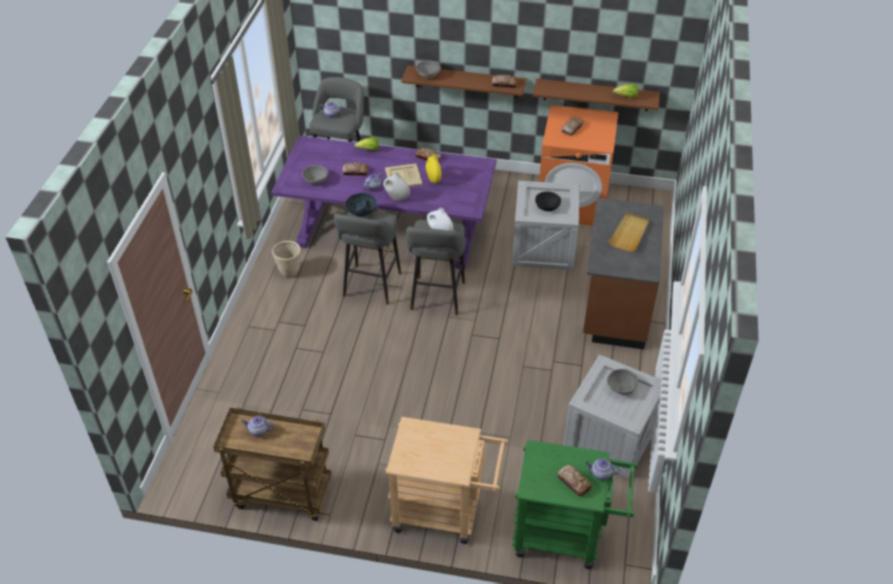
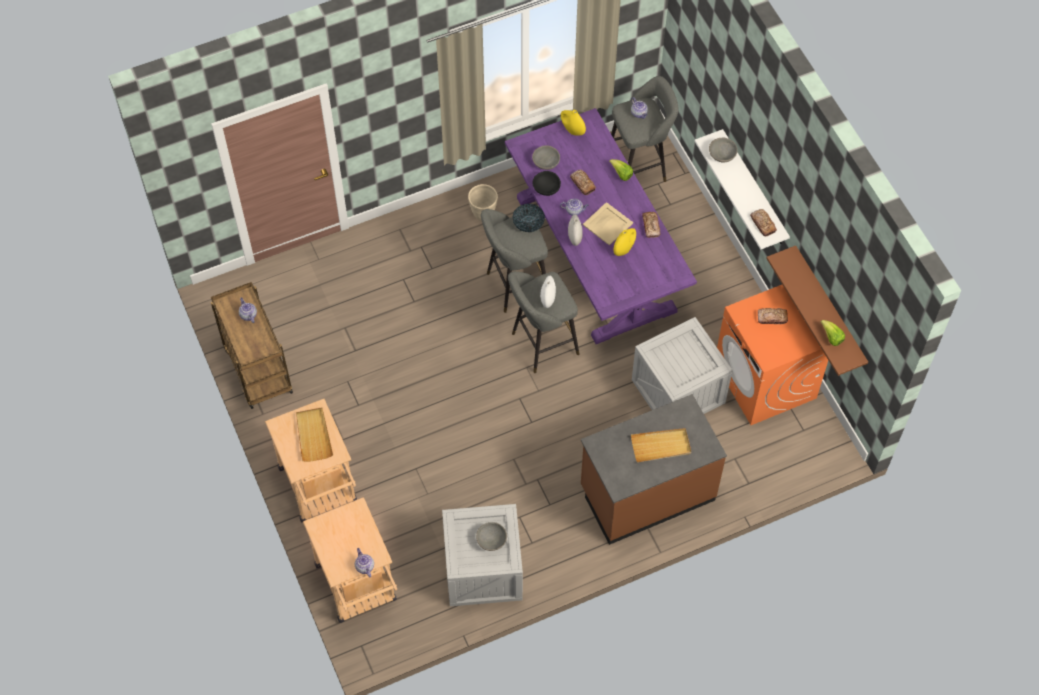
camera: 55 degrees right, 15 degrees up
brown shelf [401,66,526,98] -> white shelf [695,129,790,250]
green cart [512,440,638,569] -> beige cart [303,497,397,623]
black bowl [535,192,561,211] -> black bowl moved to [533,171,561,196]
bread [557,465,592,496] -> none
none -> beige tray [296,408,333,462]
none -> yellow vase [561,110,586,136]

